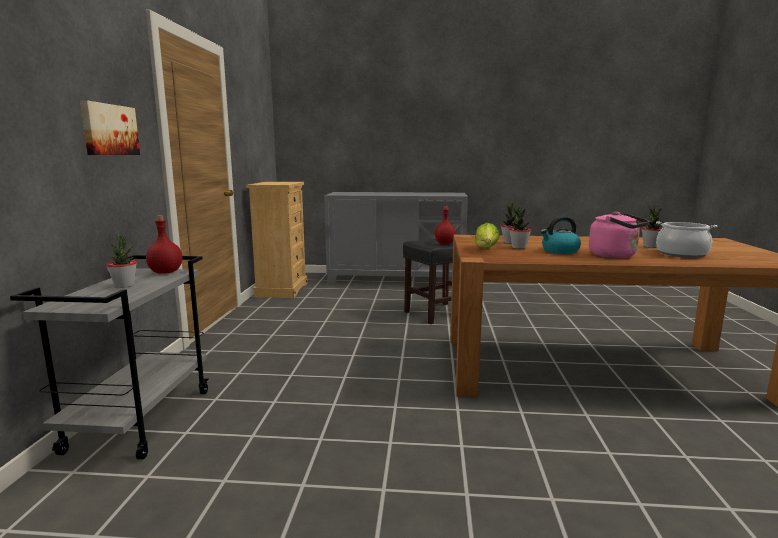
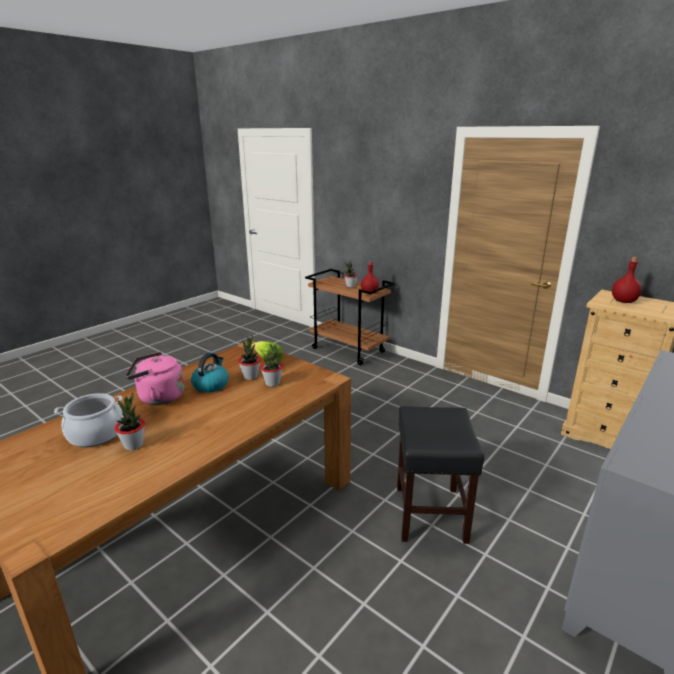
camera: 125 degrees right, 10 degrees up
grey cart [10,255,209,460] -> brown cart [305,269,395,365]
picture [80,100,140,155] -> none
red bottle [435,206,456,244] -> red bottle moved to [612,257,642,303]

